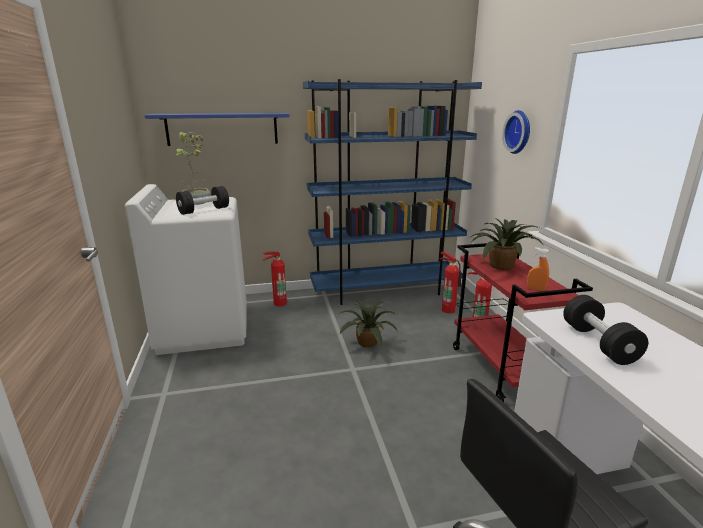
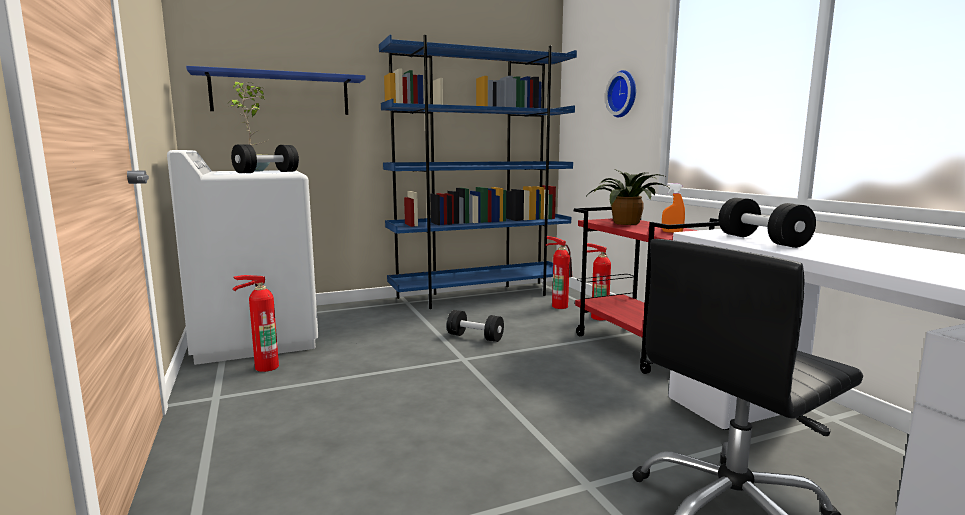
camera: 10 degrees left, 10 degrees down
fire extinguisher [262,252,287,306] -> fire extinguisher moved to [233,275,279,372]
potted plant [339,300,398,348] -> black dumbbell [447,310,504,342]

